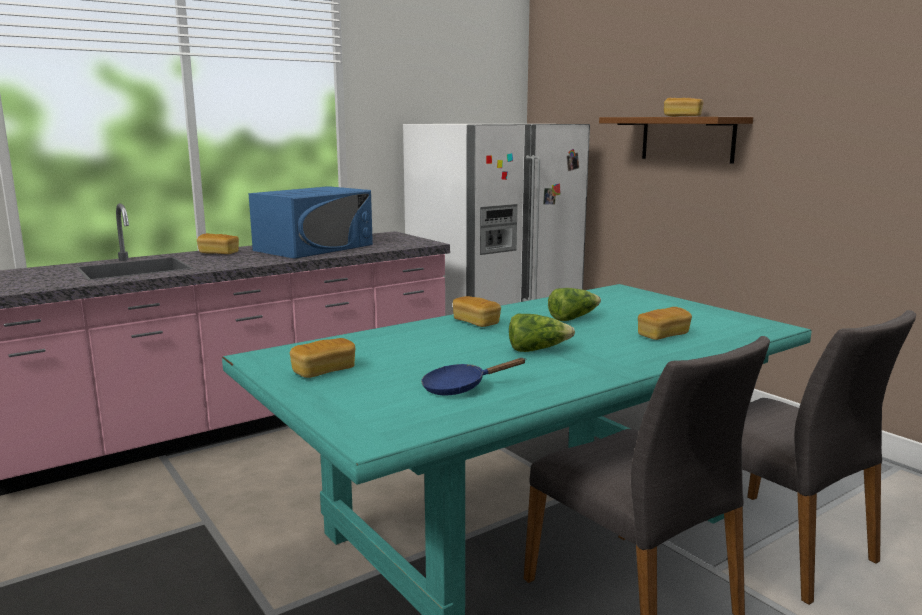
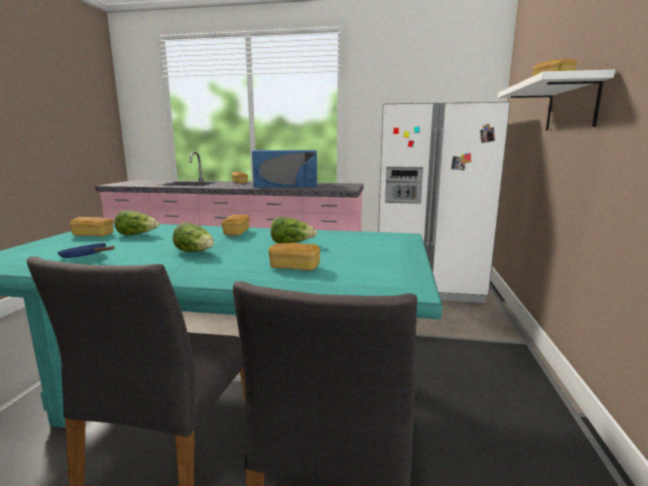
camera: 45 degrees right, 0 degrees up
brown shelf [599,117,753,164] -> white shelf [497,70,615,130]
none -> lettuce [114,211,159,235]

